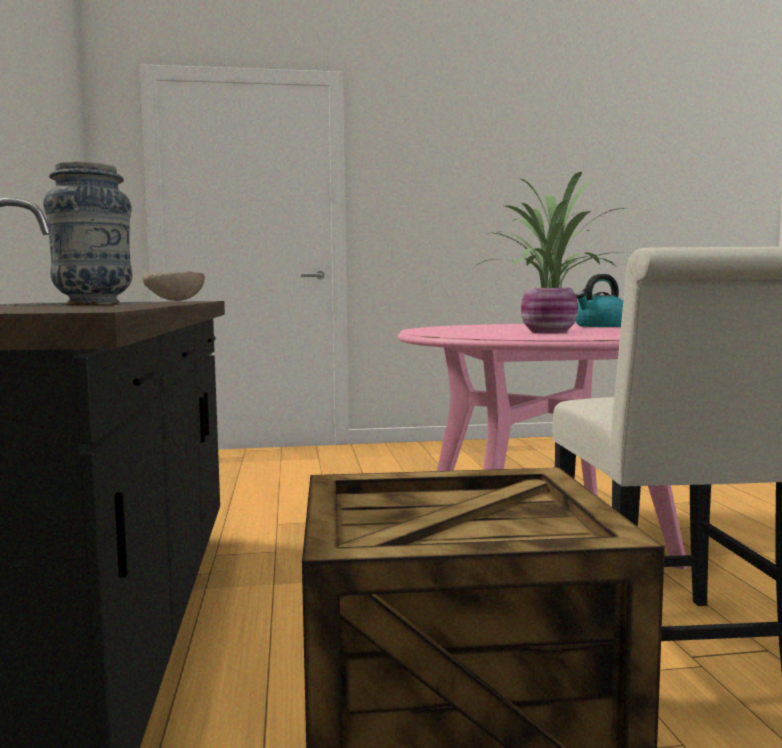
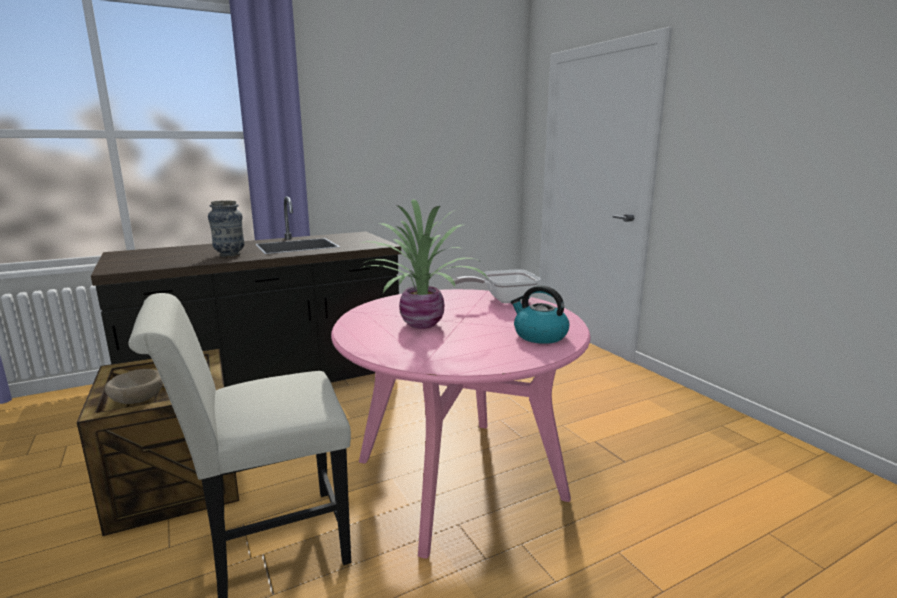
camera: 70 degrees right, 10 degrees up
beige bowl [142,271,205,301] -> beige bowl moved to [105,369,163,404]
none -> frying pan [453,269,541,303]

